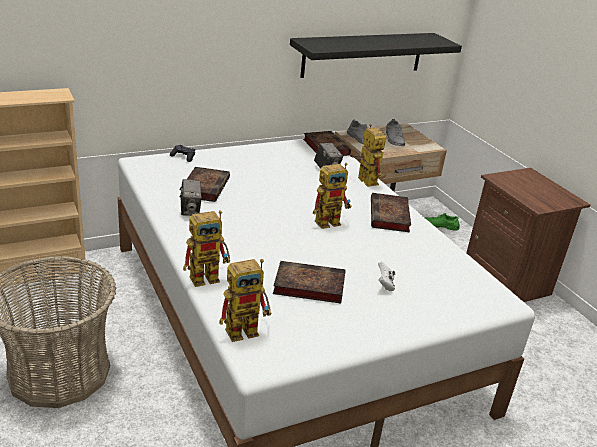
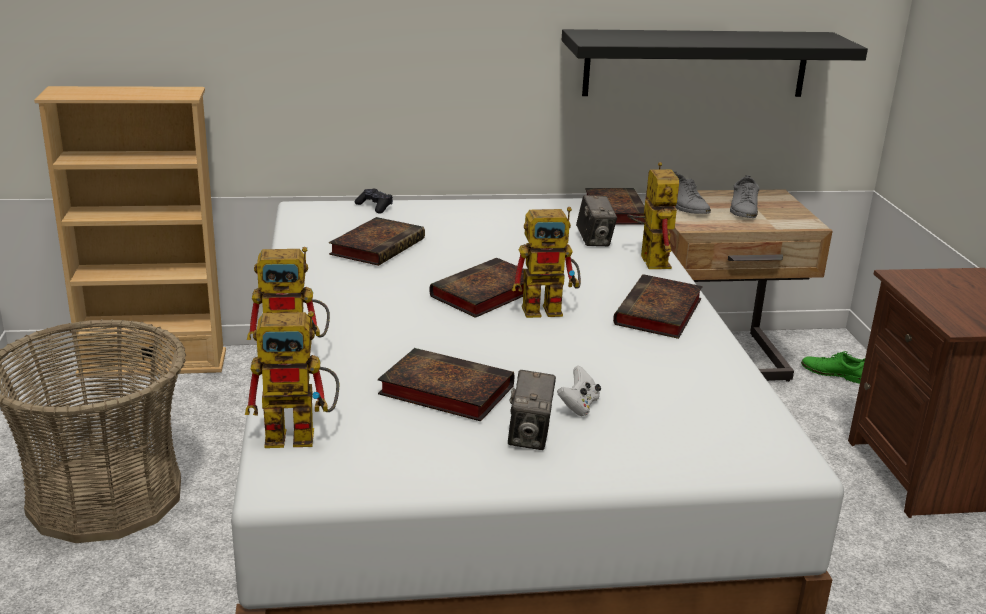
camera: 20 degrees right, 5 degrees down
camera [180,179,202,216] -> camera moved to [508,370,556,450]
none -> book [429,258,524,318]

